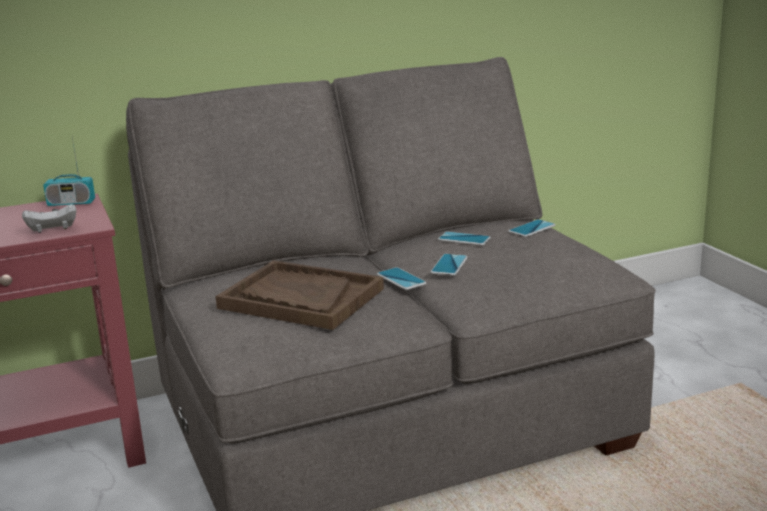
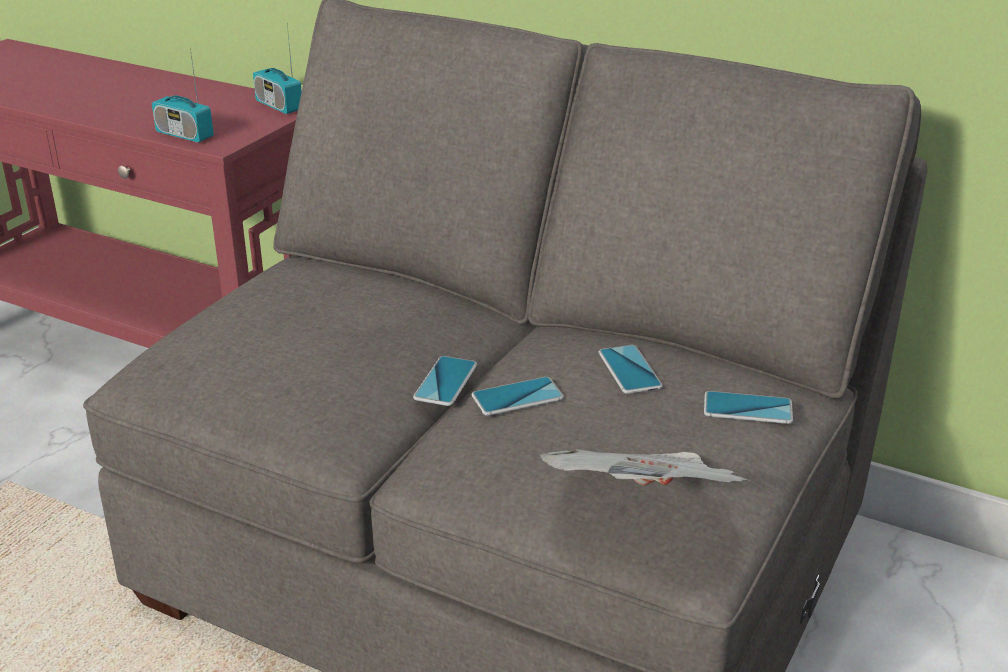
camera: 50 degrees right, 10 degrees up
white game controller [22,204,76,233] -> radio [152,48,214,142]
brown tray [215,260,384,330] -> none
none -> newspaper [540,449,749,486]

